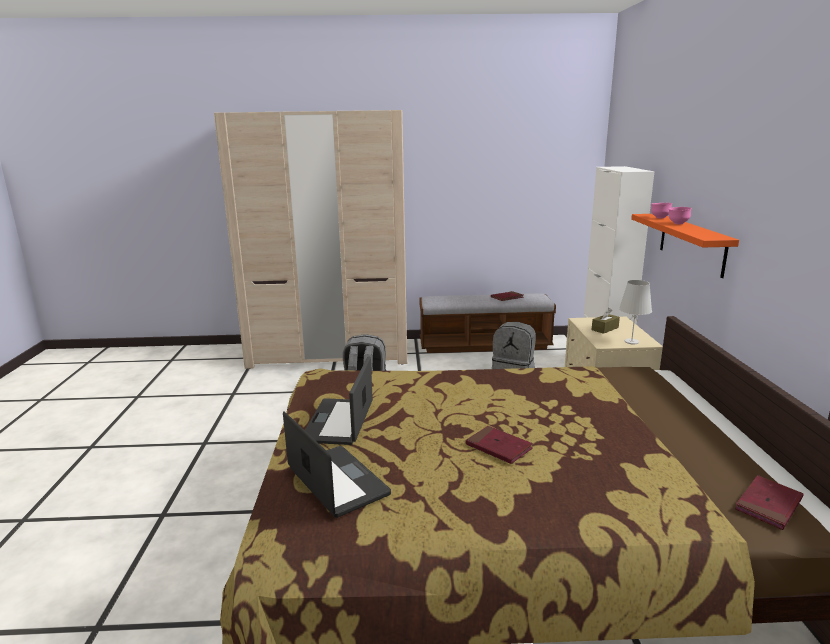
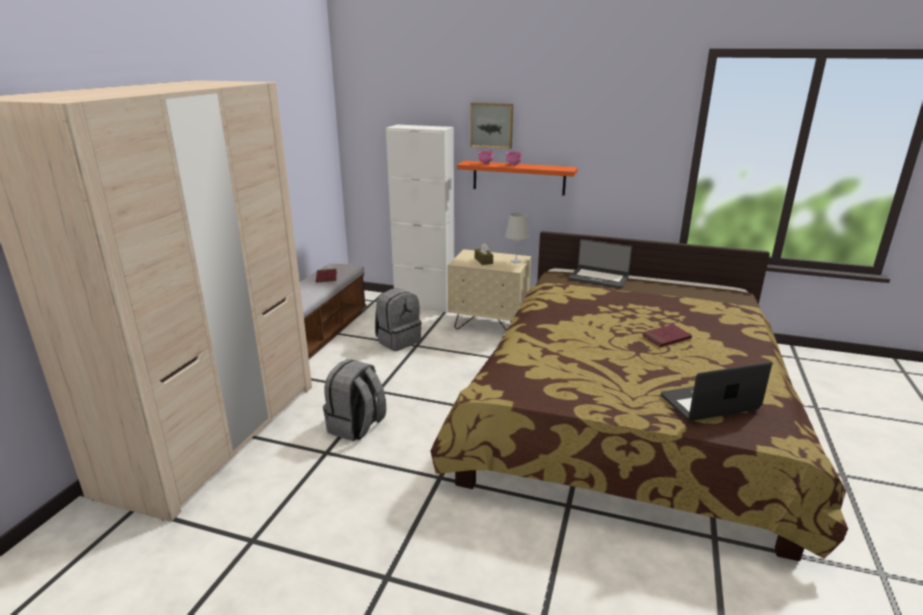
camera: 70 degrees left, 5 degrees up
laptop [305,357,373,445] -> laptop moved to [568,239,633,288]
red book [735,475,804,530] -> none
none -> picture [470,103,513,149]

